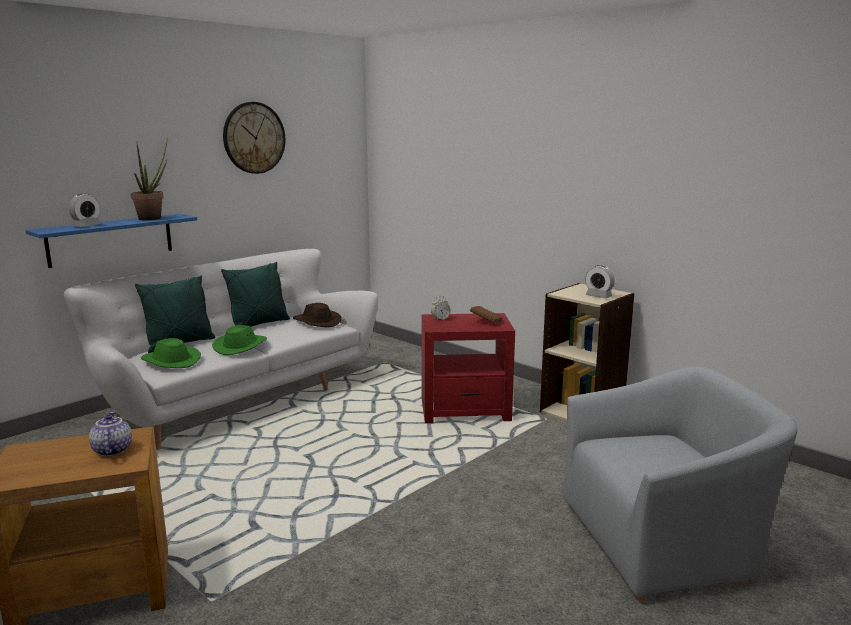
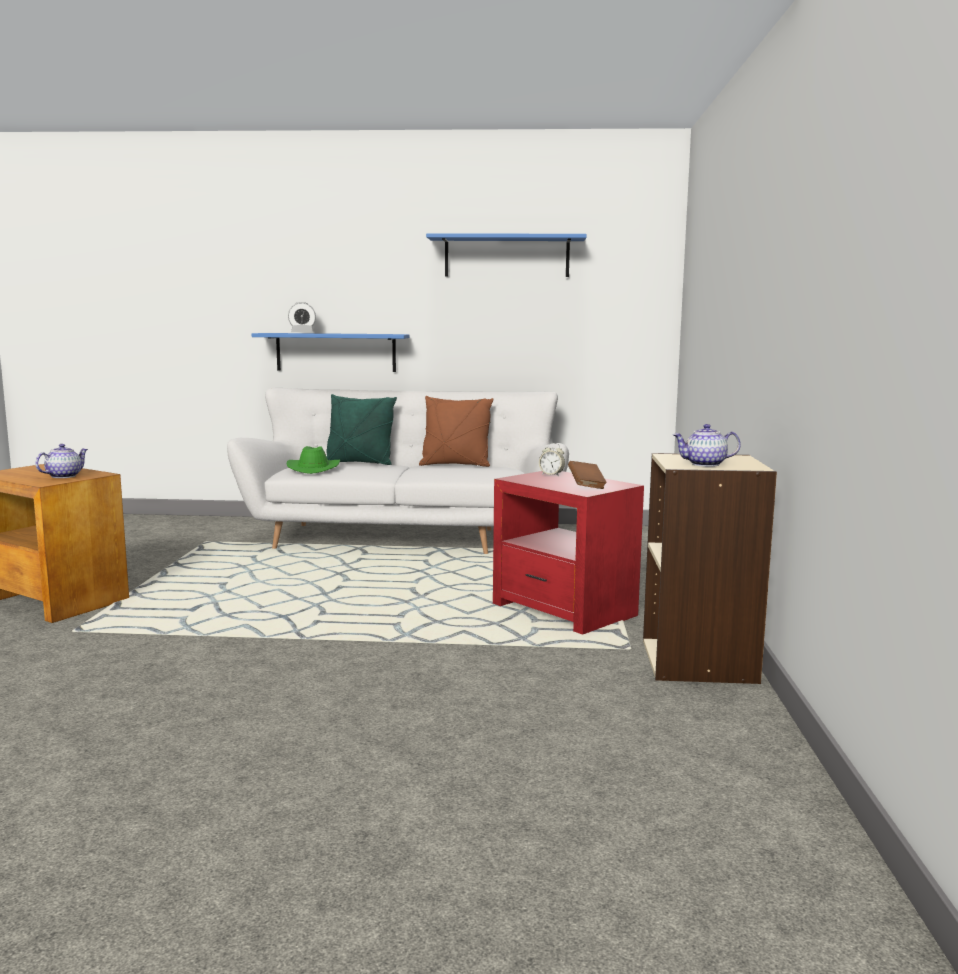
camera: 50 degrees right, 5 degrees down
potted plant [131,137,168,221] -> none
green hat [212,325,267,355] -> none
green pillow [221,262,290,327] -> brown pillow [419,396,494,467]
wall clock [223,102,285,174] -> blue shelf [426,233,587,277]
brown hat [293,303,342,327] -> none
grey armchair [563,367,798,602] -> none
alarm clock [585,265,615,298] -> teapot [673,424,741,467]

